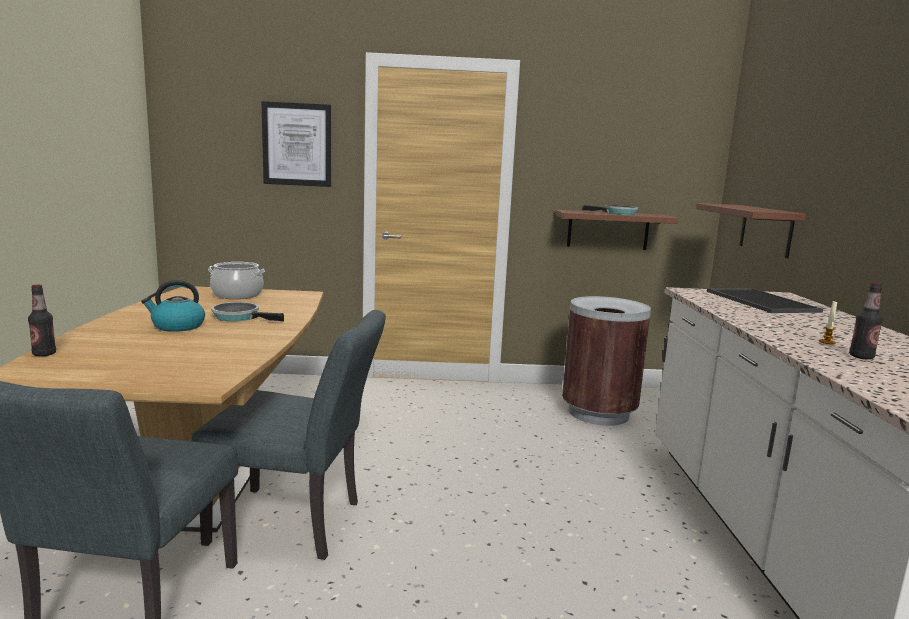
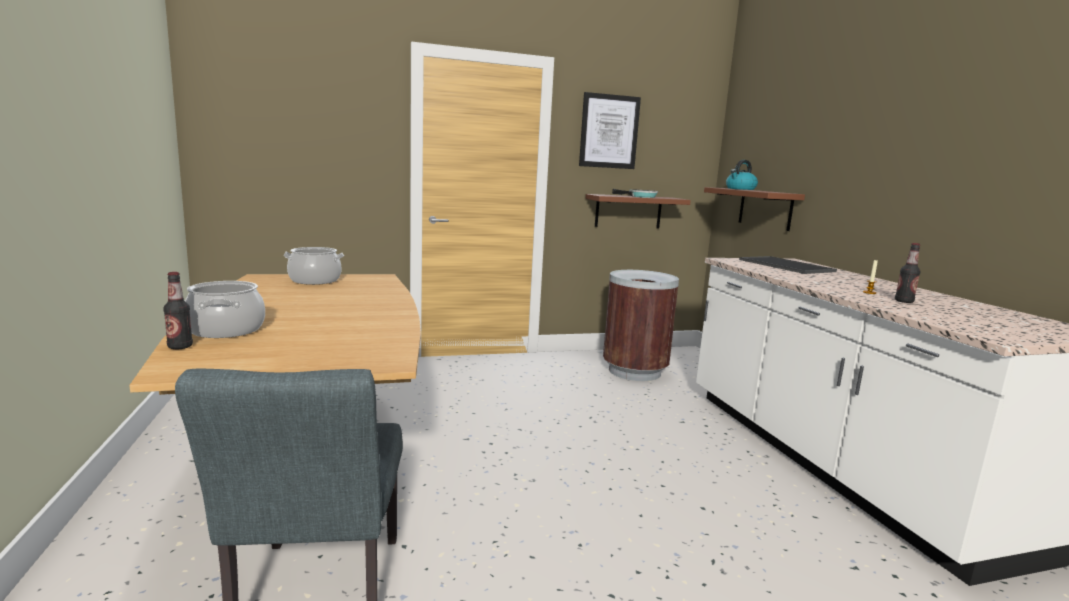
camera: 15 degrees left, 0 degrees up
kettle [141,280,205,332] -> kettle moved to [726,160,758,190]
grey chair [192,310,386,560] -> none
frying pan [211,302,284,322] -> none
picture [261,101,331,187] -> picture moved to [579,92,641,169]
none -> cooking pot [185,281,265,338]

